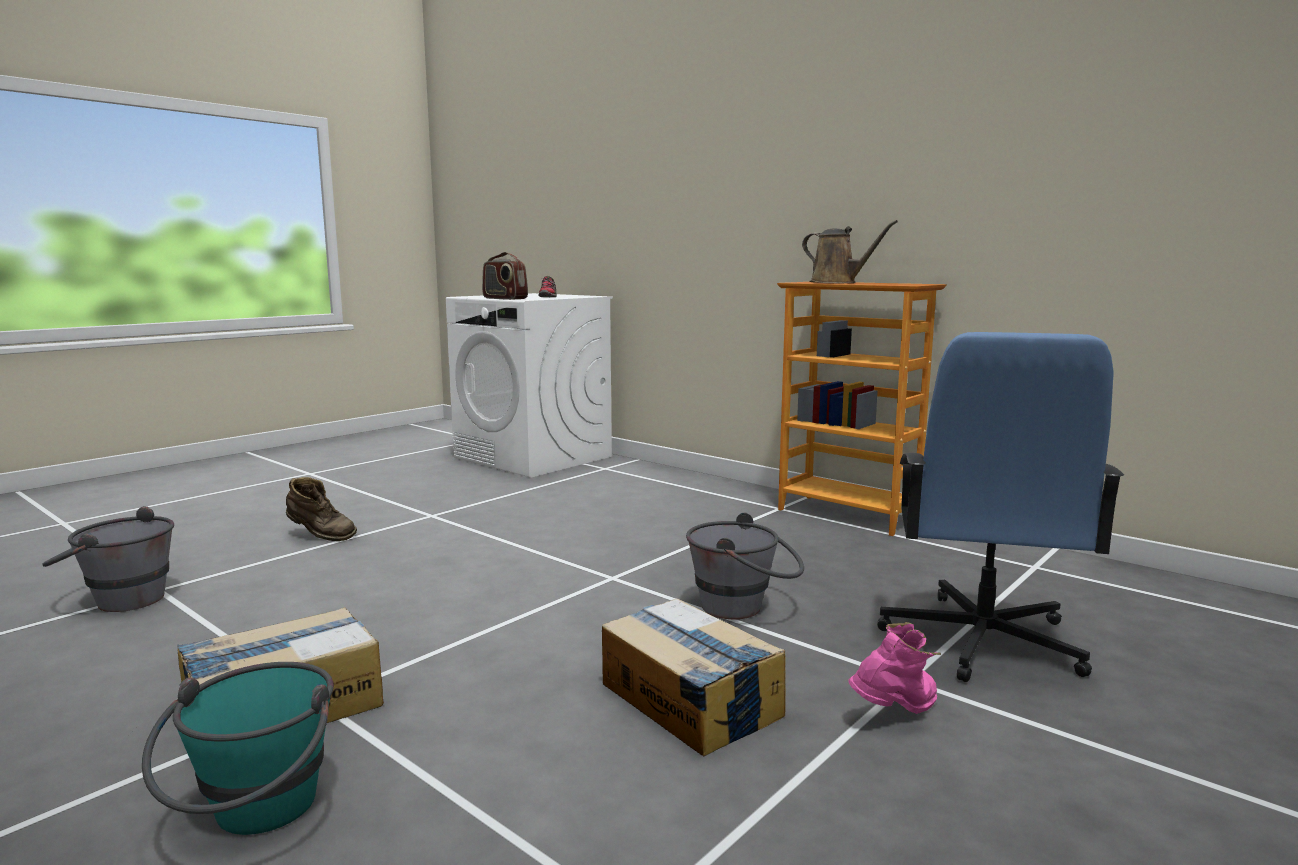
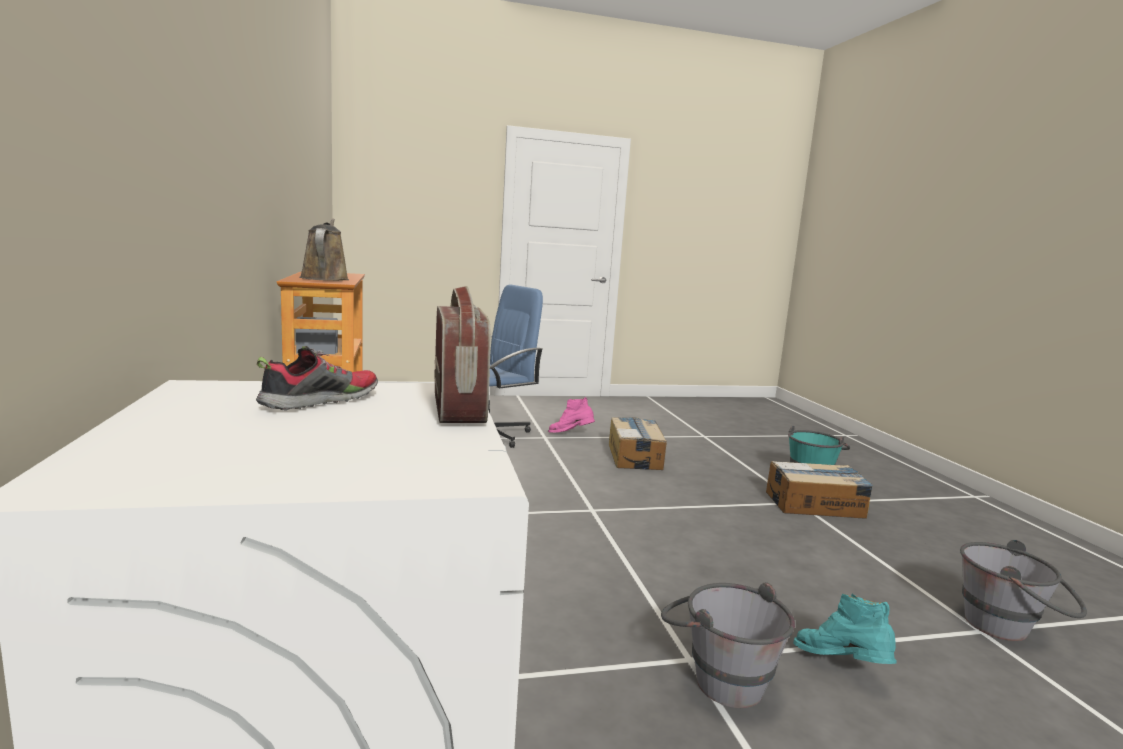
camera: 145 degrees left, 0 degrees up
brown boot [286,477,357,541] -> turquoise boot [793,594,897,664]
grey bucket [686,513,804,619] -> grey bucket moved to [661,582,795,708]

